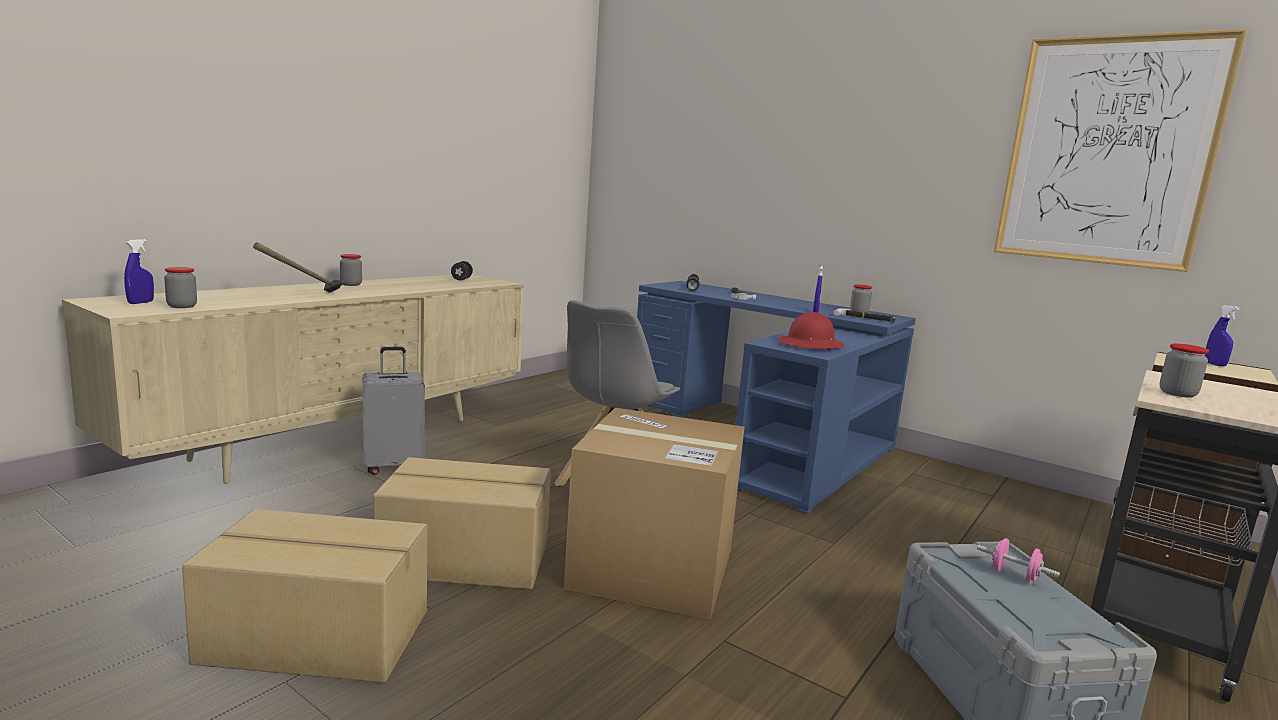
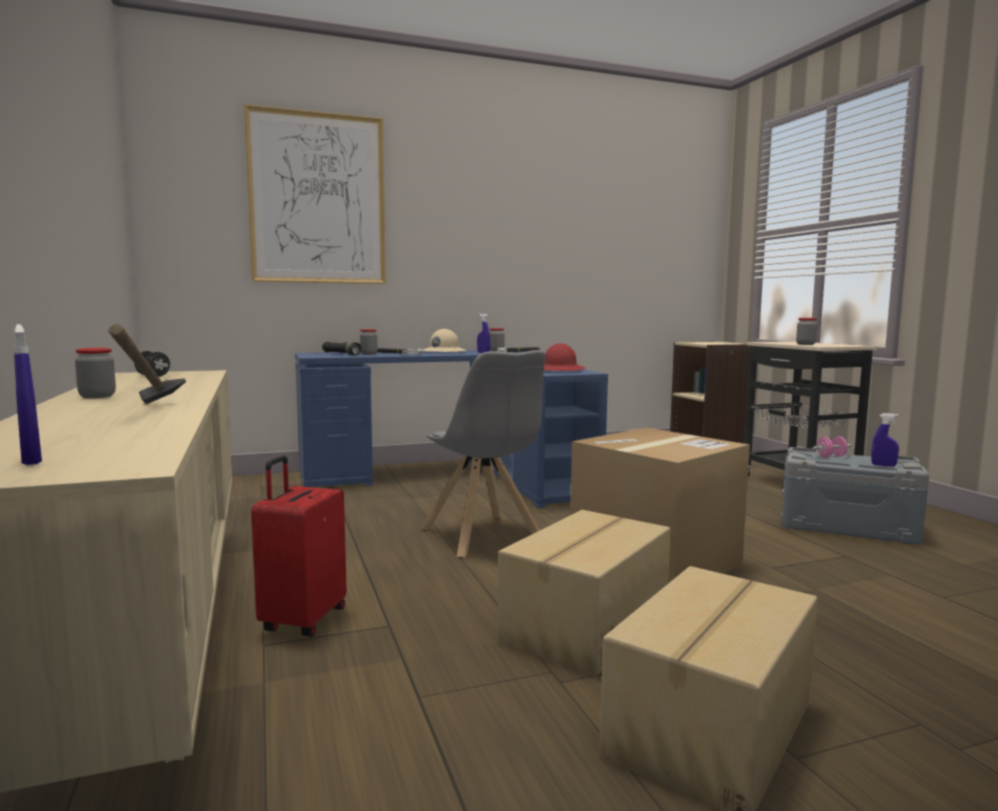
camera: 55 degrees left, 5 degrees down
jar [164,267,197,308] -> jar moved to [360,329,378,354]
grey suitcase [362,347,425,475] -> red suitcase [251,456,347,637]
picture [994,29,1247,272] -> picture moved to [244,104,386,284]
blue spray bottle [1205,305,1239,366] -> blue spray bottle moved to [871,413,899,467]
none -> beige hard hat [422,329,467,353]

